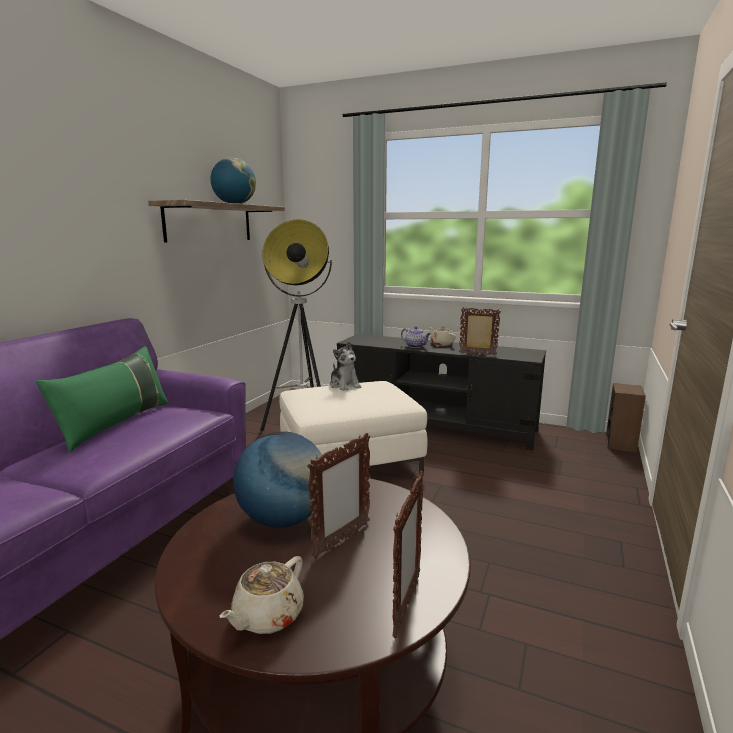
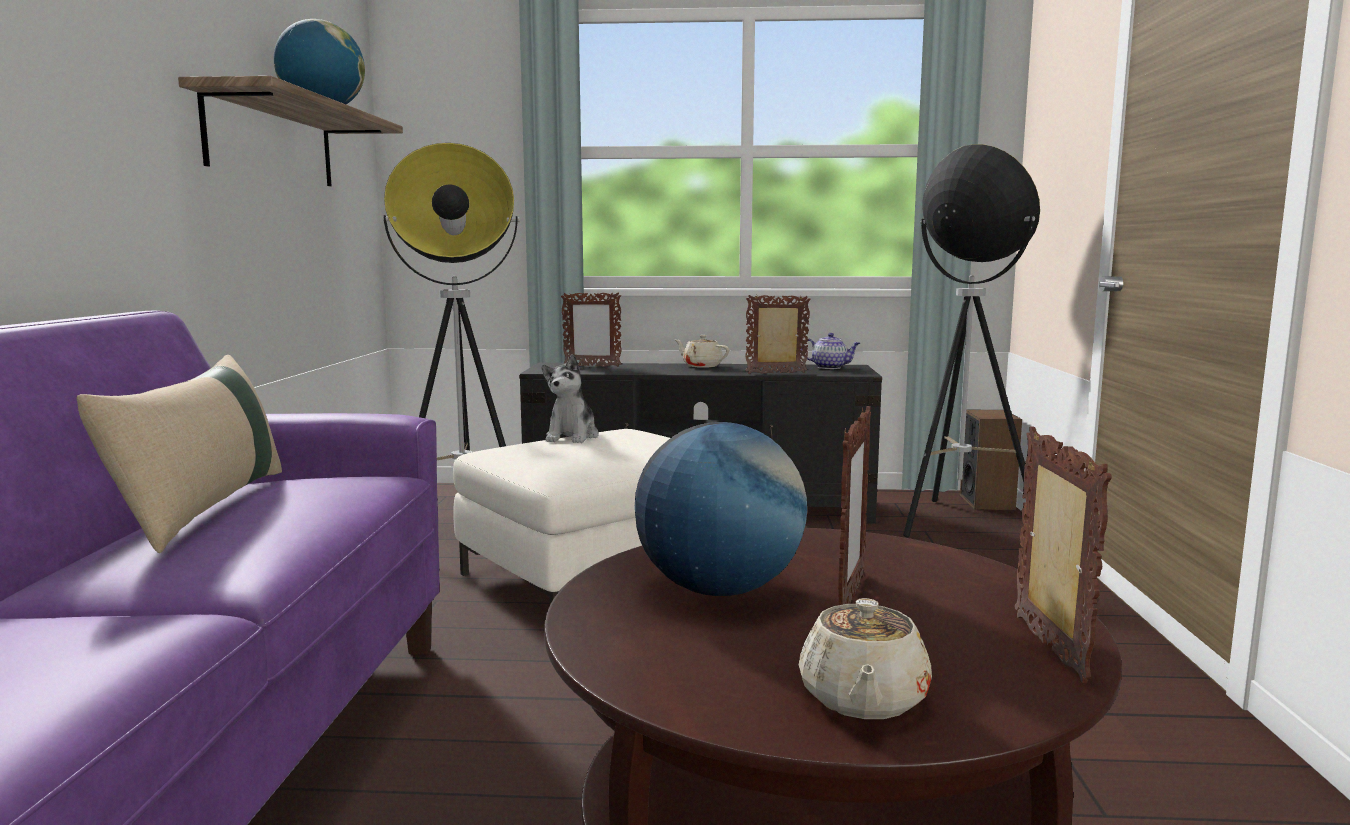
camera: 20 degrees left, 5 degrees down
green pillow [35,346,168,452] -> beige pillow [77,355,282,553]
plush toy [330,341,361,391] -> plush toy turned 60 degrees clockwise [542,354,599,443]
teapot [401,326,431,348] -> teapot moved to [801,333,860,369]
none -> picture frame [561,292,622,367]
none -> floor lamp [903,144,1040,538]

